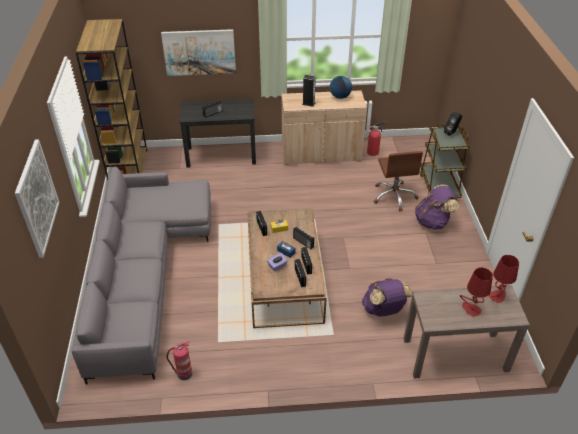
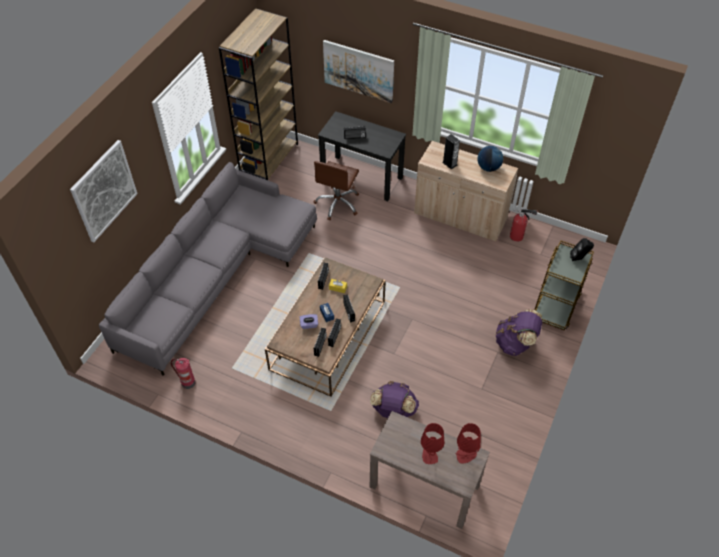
camera: 30 degrees right, 10 degrees up
brown office chair [374,151,423,211] -> brown office chair moved to [314,161,359,220]

